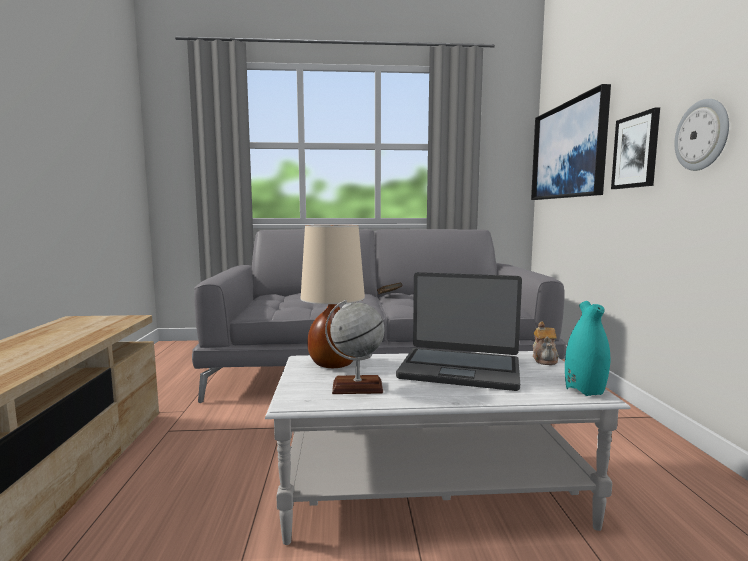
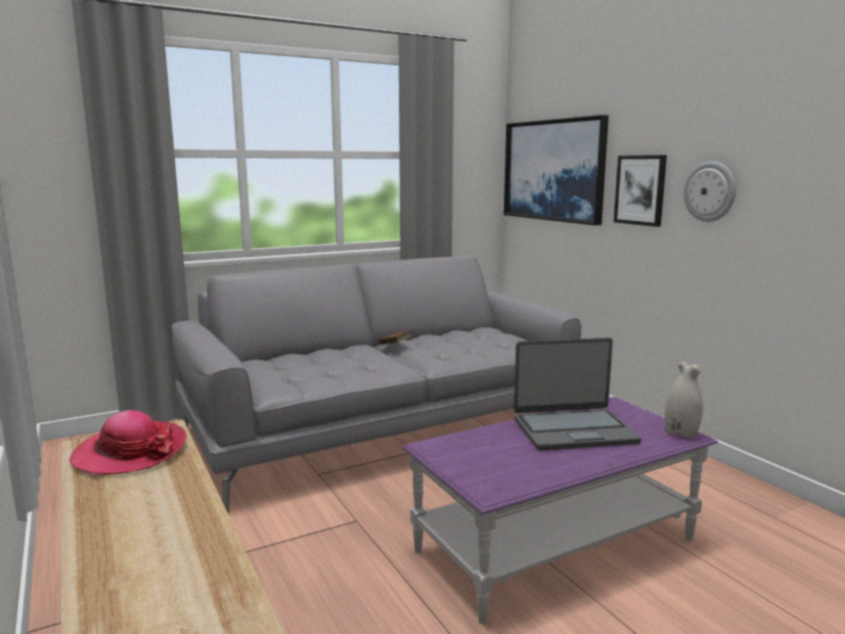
camera: 25 degrees left, 5 degrees up
white coffee table [265,351,631,545] -> purple coffee table [402,397,718,624]
beige table lamp [301,225,365,368] -> none
globe [325,300,385,394] -> none
teapot [533,322,559,365] -> none
turquoise vase [565,301,610,396] -> white vase [665,362,703,438]
none -> hat [69,410,187,475]

